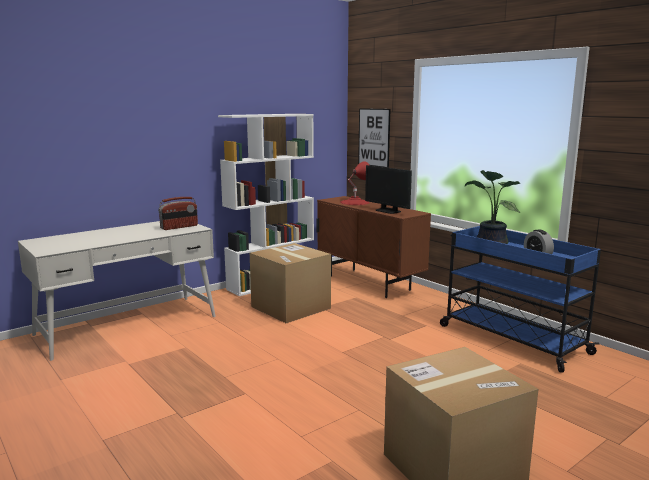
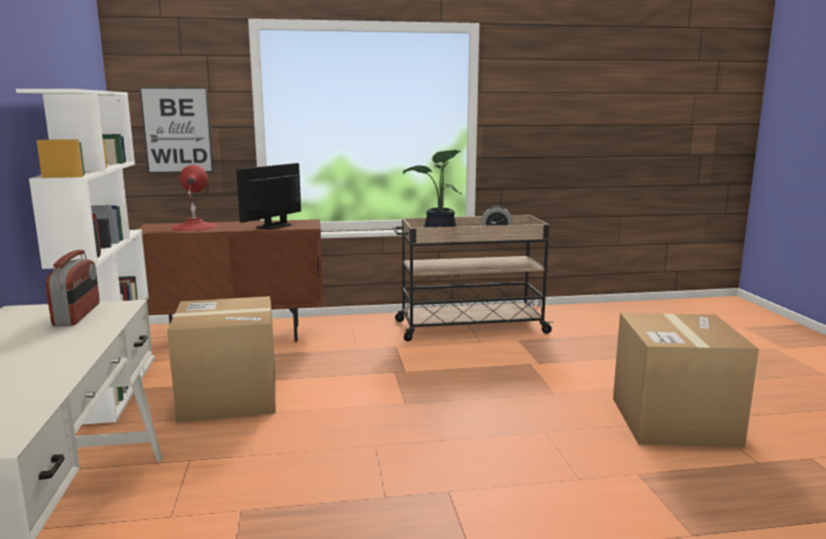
camera: 60 degrees left, 0 degrees up
monitor [365,165,412,214] -> monitor turned 135 degrees clockwise [236,163,301,230]
blue cart [440,226,601,373] -> beige cart [393,215,554,341]

